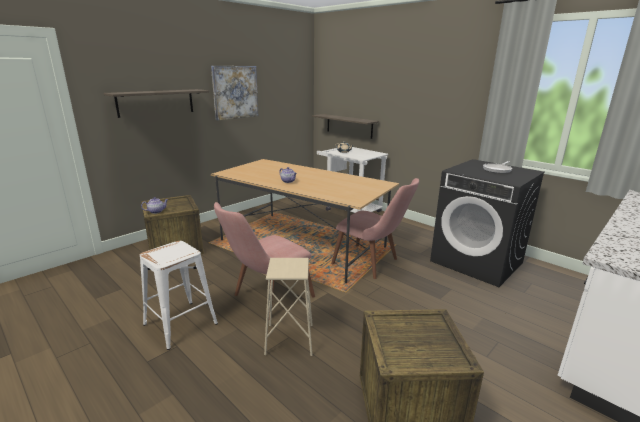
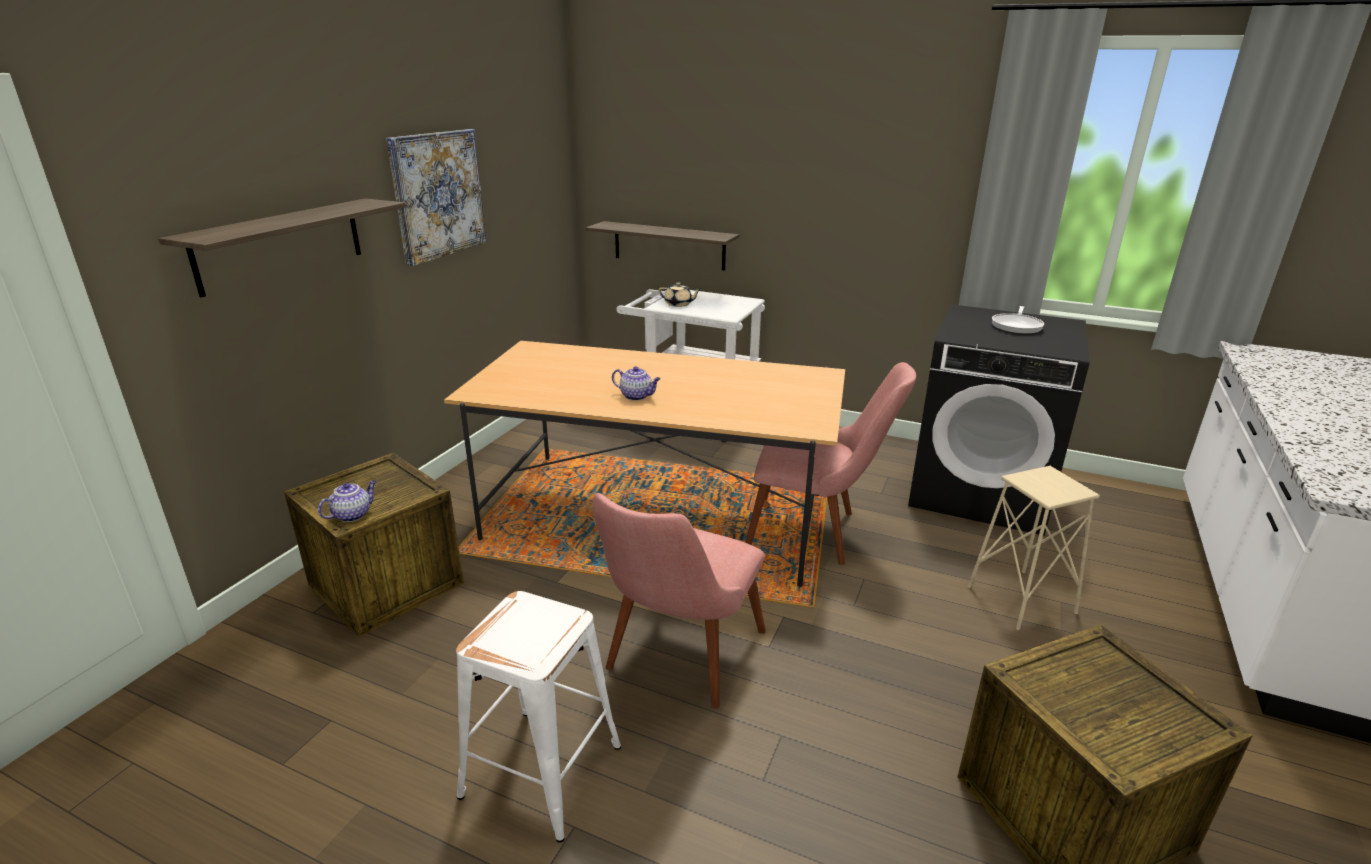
camera: 20 degrees left, 5 degrees up
beige stool [264,258,313,356] -> beige stool moved to [968,466,1100,630]

